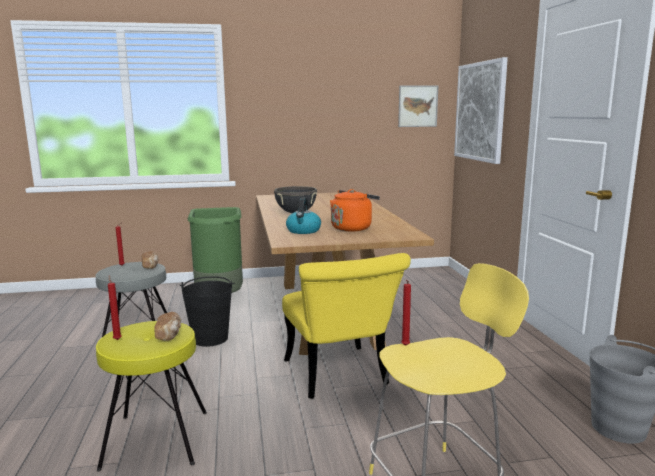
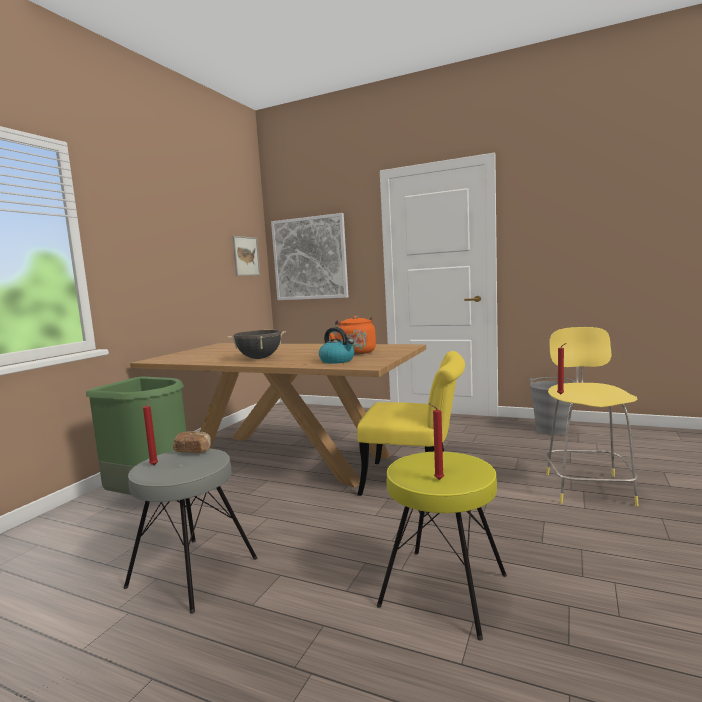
camera: 55 degrees left, 5 degrees down
bread [154,312,181,341] -> none
black bucket [180,276,234,347] -> none

